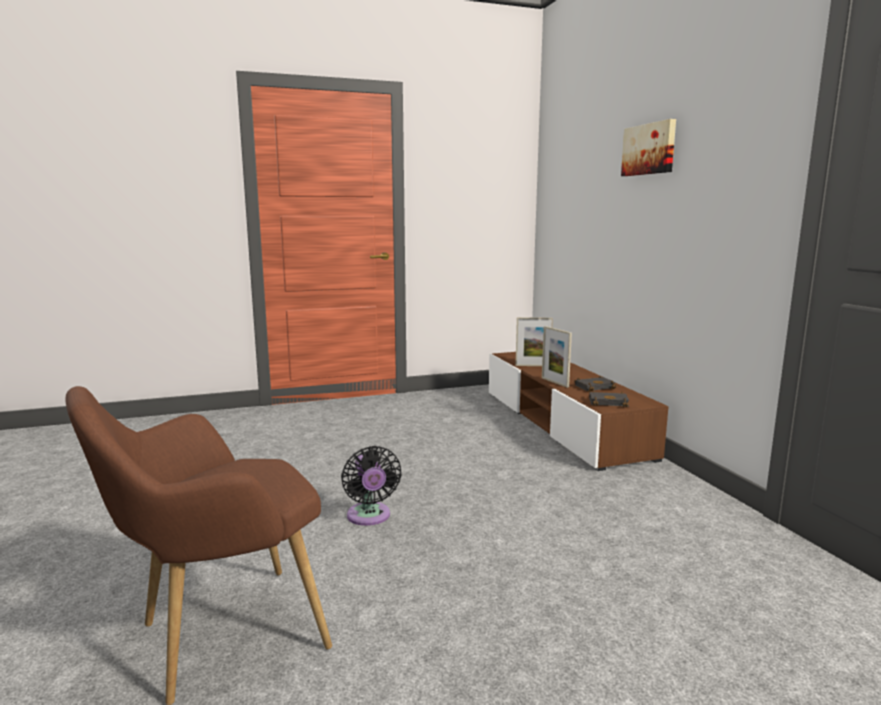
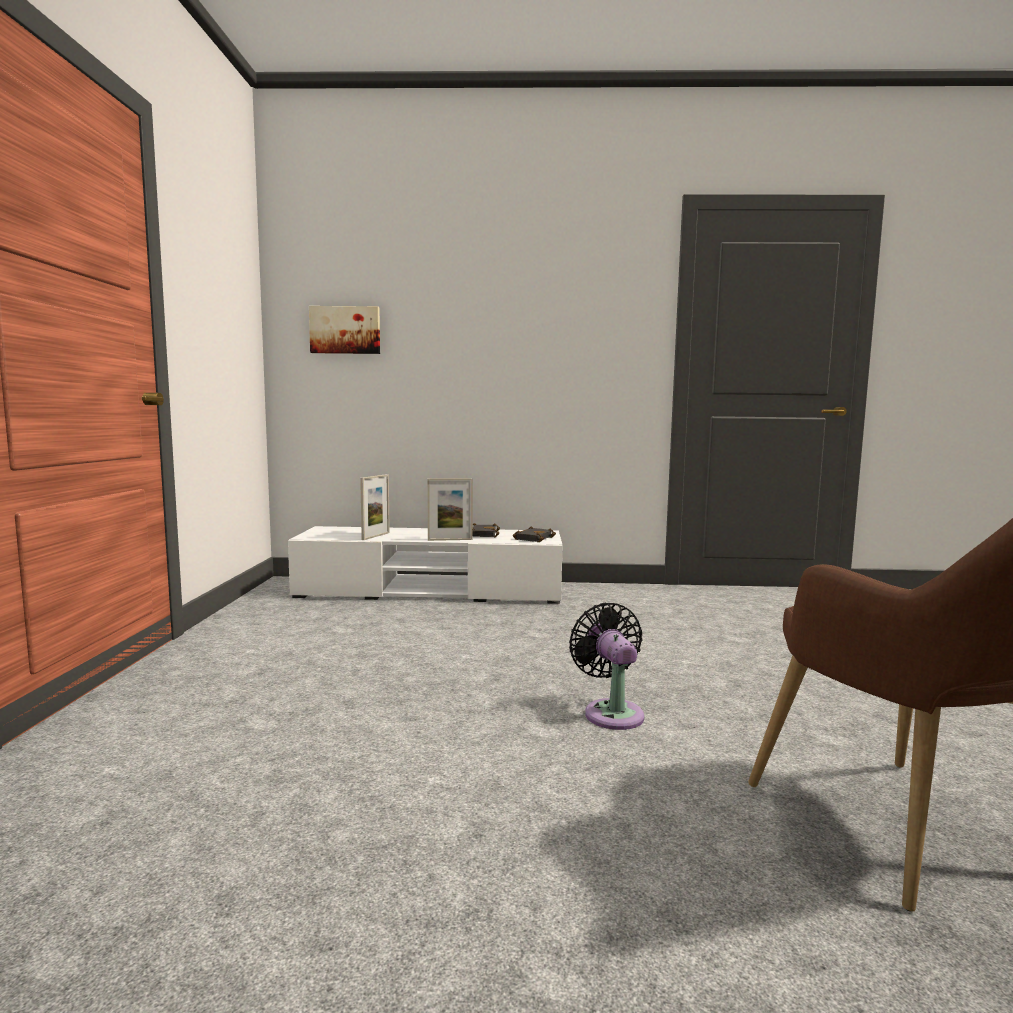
camera: 70 degrees left, 5 degrees down
black fan [341,446,402,526] -> black fan turned 105 degrees counterclockwise [569,603,645,730]
brown tv stand [489,352,669,471] -> white tv stand [288,526,563,604]
picture [621,119,676,176] -> picture moved to [309,306,380,354]

